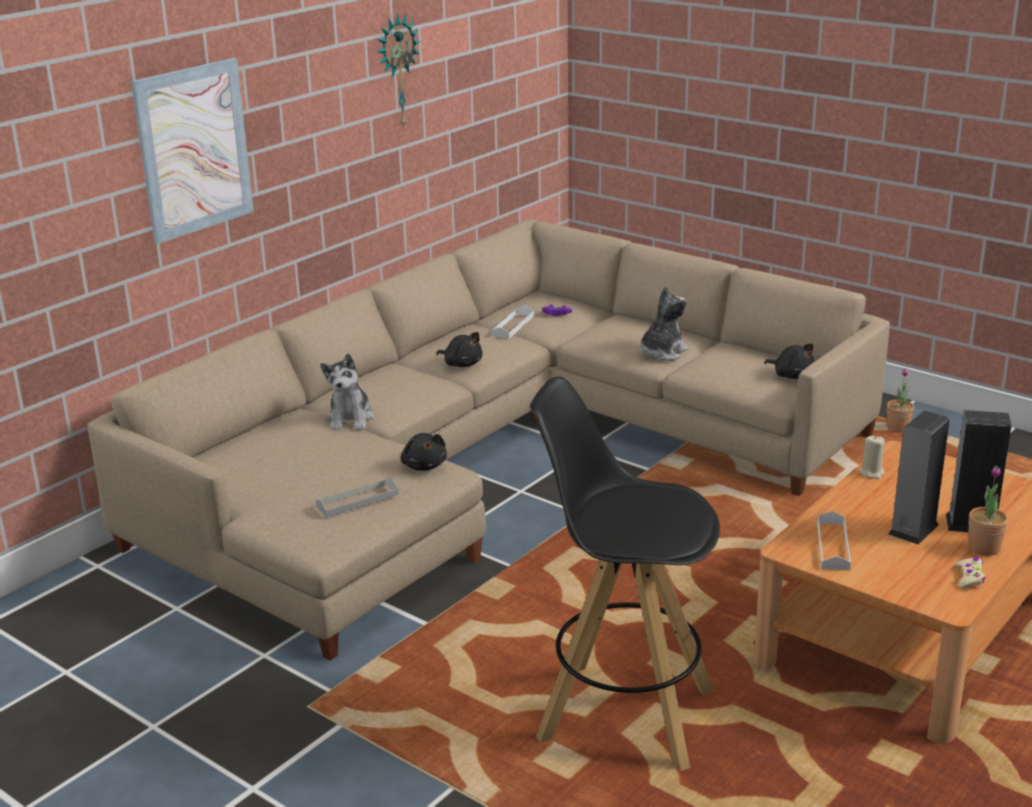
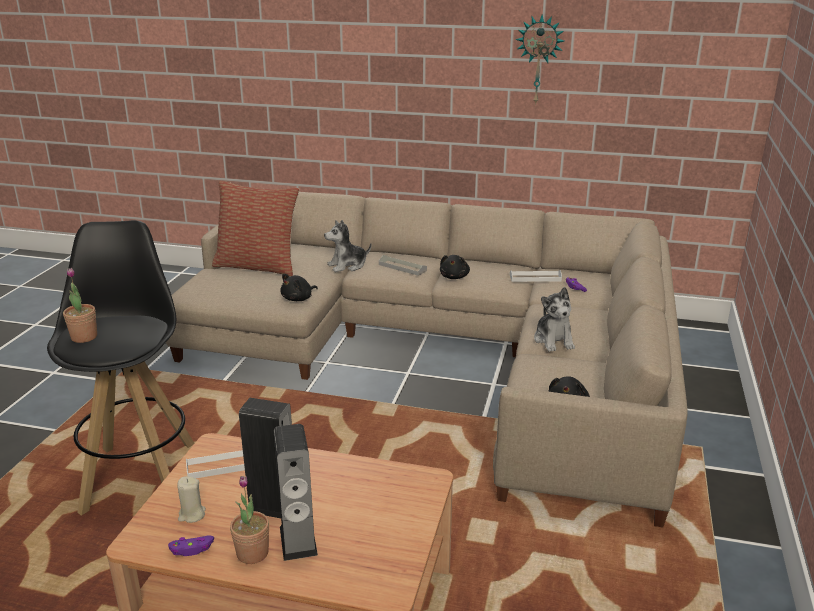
camera: 65 degrees right, 0 degrees up
picture [131,58,254,244] -> none
grey tray [315,478,399,517] -> grey tray moved to [379,255,427,276]
plush toy [640,286,689,361] -> plush toy turned 60 degrees clockwise [534,287,575,352]
beige candle [860,435,885,479] -> beige candle moved to [177,476,206,523]
potted plant [886,368,914,433] -> potted plant moved to [63,268,97,343]
beige game controller [955,557,985,589] -> purple game controller [168,535,214,556]
none -> pillow [212,181,299,276]

